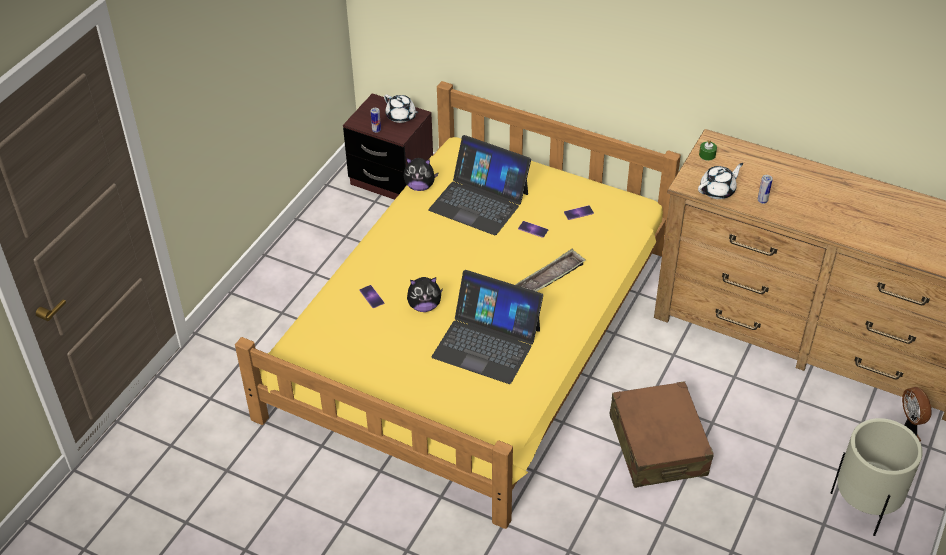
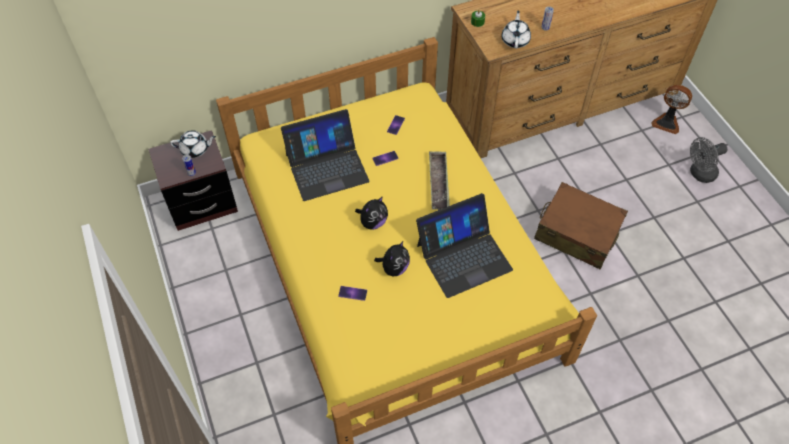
camera: 50 degrees left, 10 degrees up
plush toy [404,158,439,191] -> plush toy moved to [355,196,388,230]
beige planter [830,418,923,536] -> grey fan [690,137,727,183]

